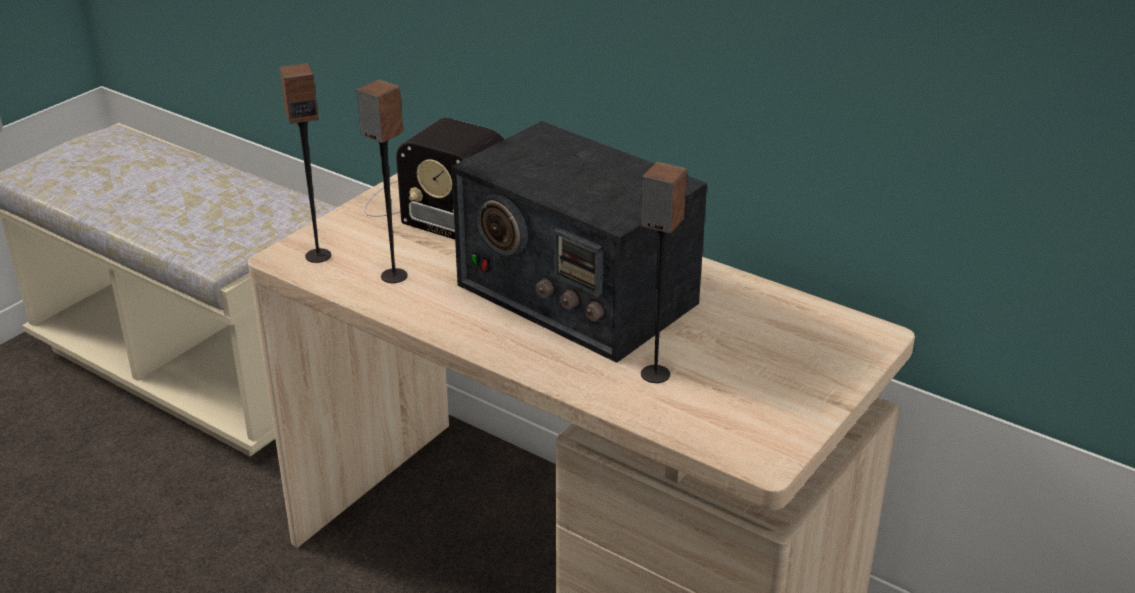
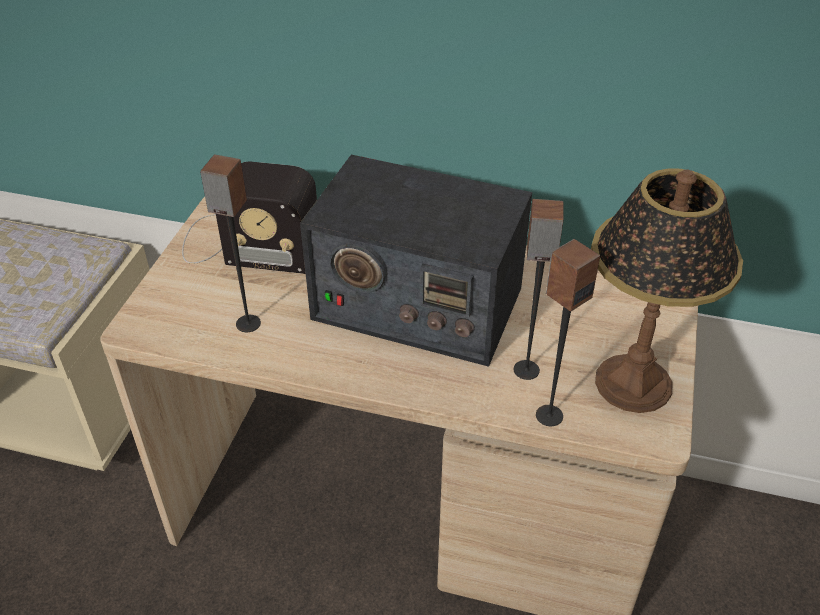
camera: 20 degrees left, 10 degrees up
speaker [280,63,331,263] -> speaker moved to [536,239,600,426]
none -> table lamp [591,169,743,413]

